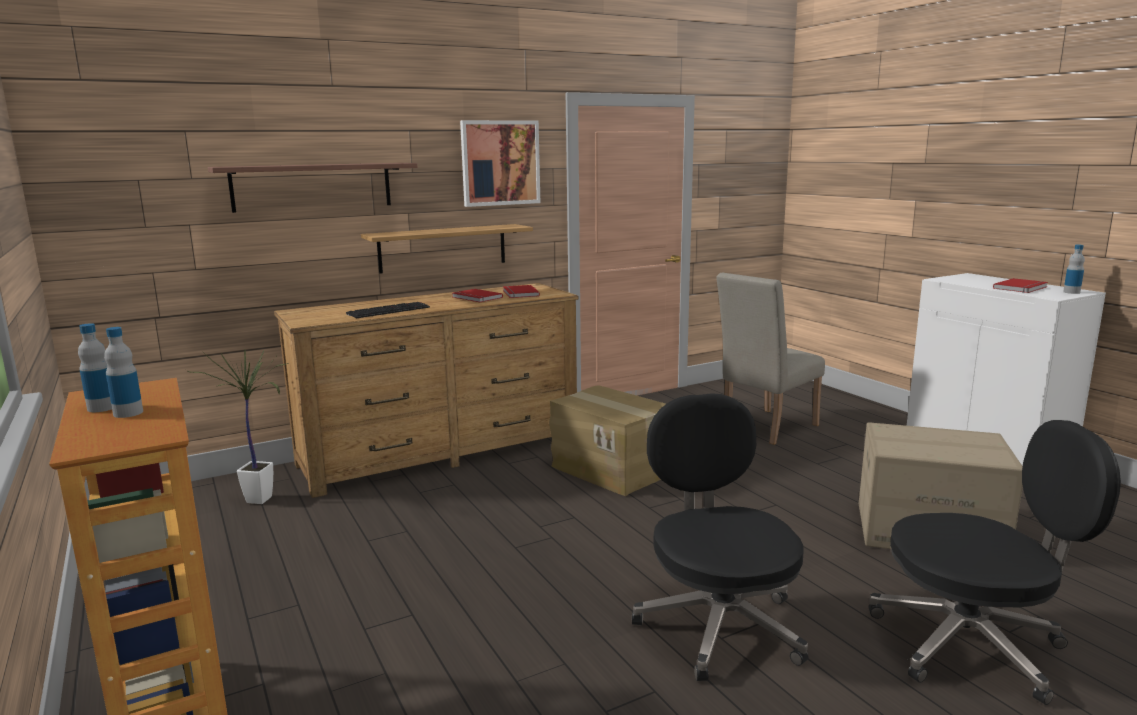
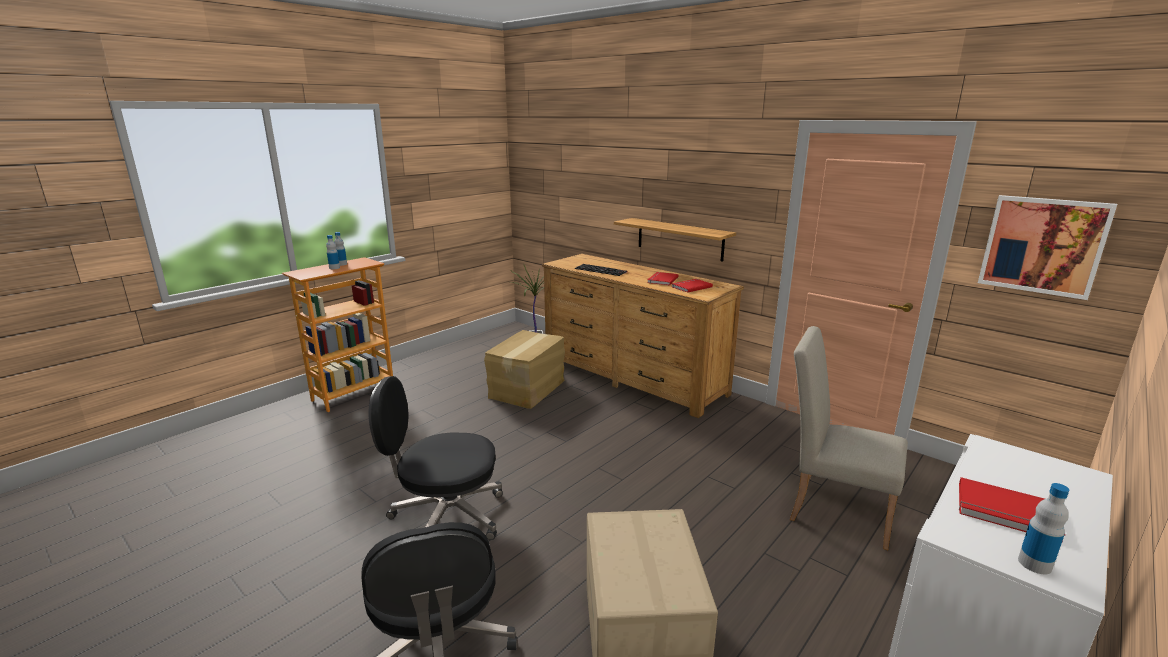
camera: 70 degrees right, 5 degrees up
shelf [208,163,417,213] -> none
picture [460,120,540,207] -> picture moved to [978,195,1117,300]
cardboard box [549,385,666,496] -> cardboard box moved to [484,330,565,409]
black office chair [632,393,809,681] -> black office chair turned 150 degrees counterclockwise [368,376,503,540]

